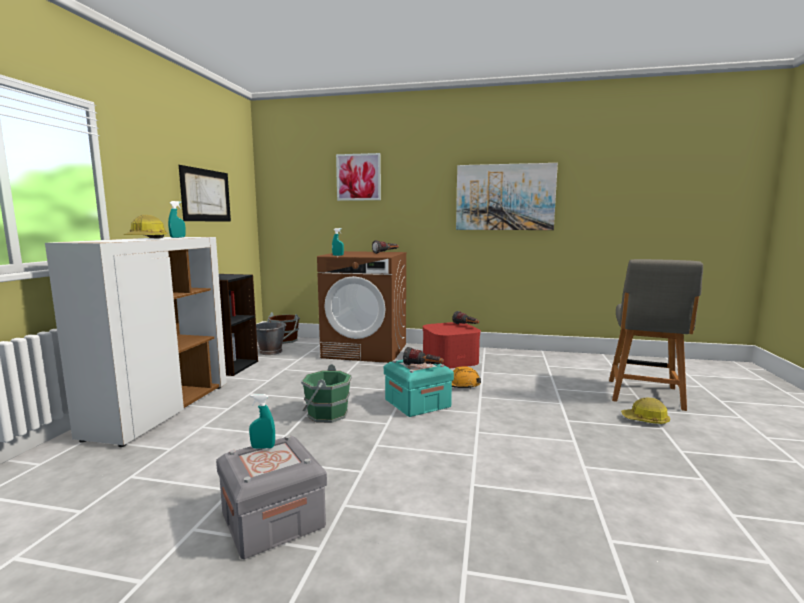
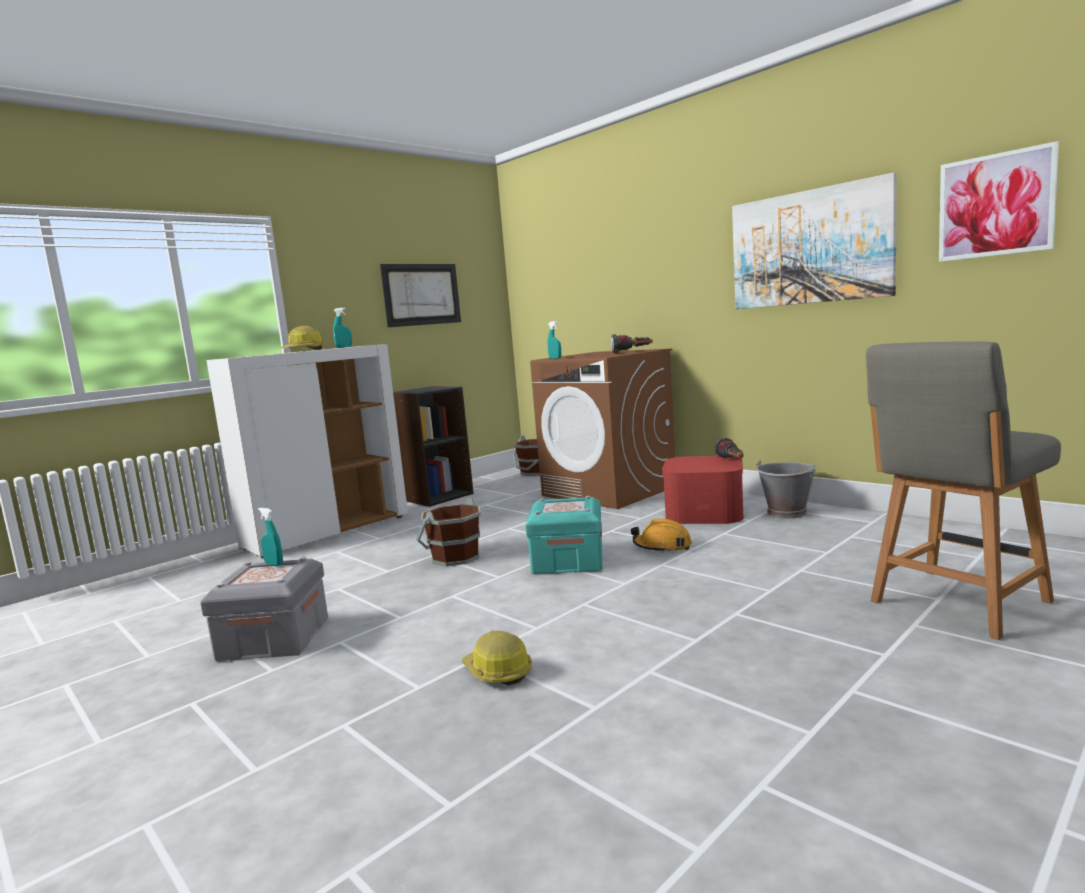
camera: 35 degrees right, 0 degrees up
grey bucket [256,322,286,355] -> grey bucket moved to [756,460,816,518]
green bucket [301,364,352,423] -> brown bucket [416,497,480,566]
picture [336,153,381,201] -> picture moved to [939,141,1059,262]
flashlight [403,347,444,365] -> none
hard hat [621,398,670,424] -> hard hat moved to [461,631,532,685]

